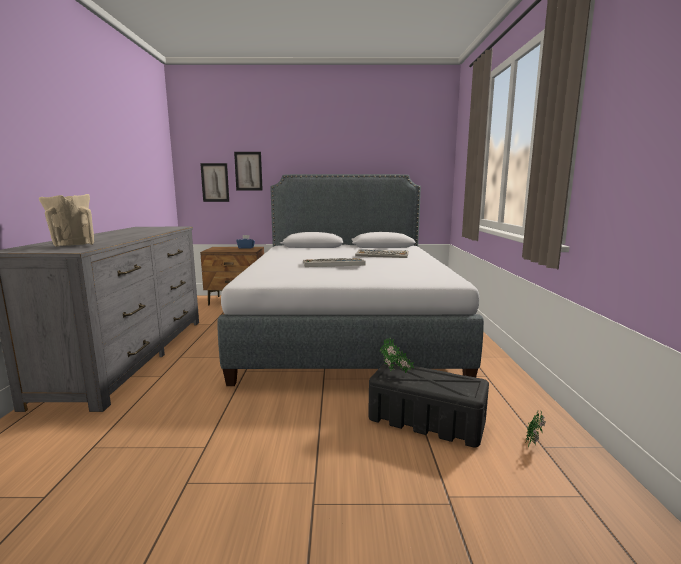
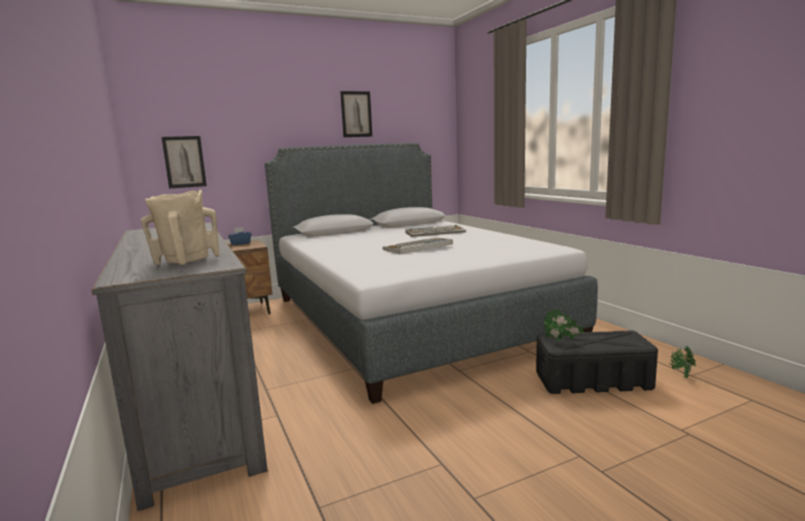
camera: 25 degrees left, 0 degrees up
picture [234,152,263,191] -> picture moved to [340,91,372,137]

